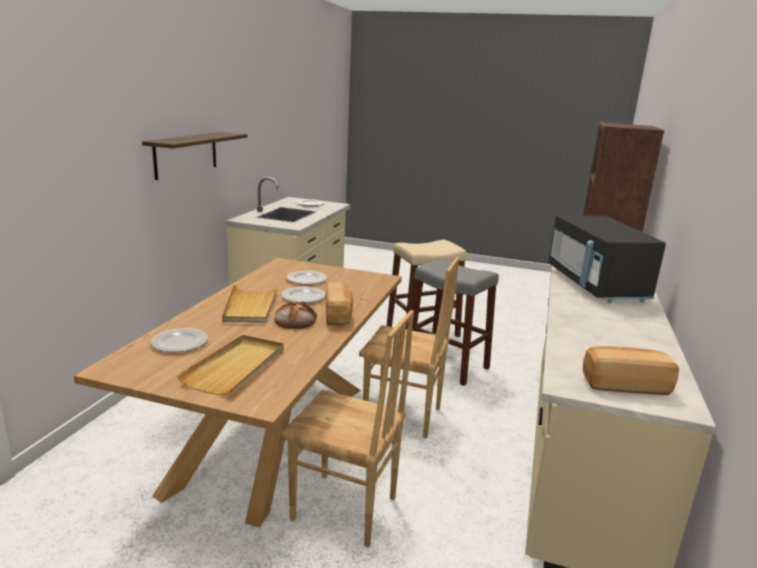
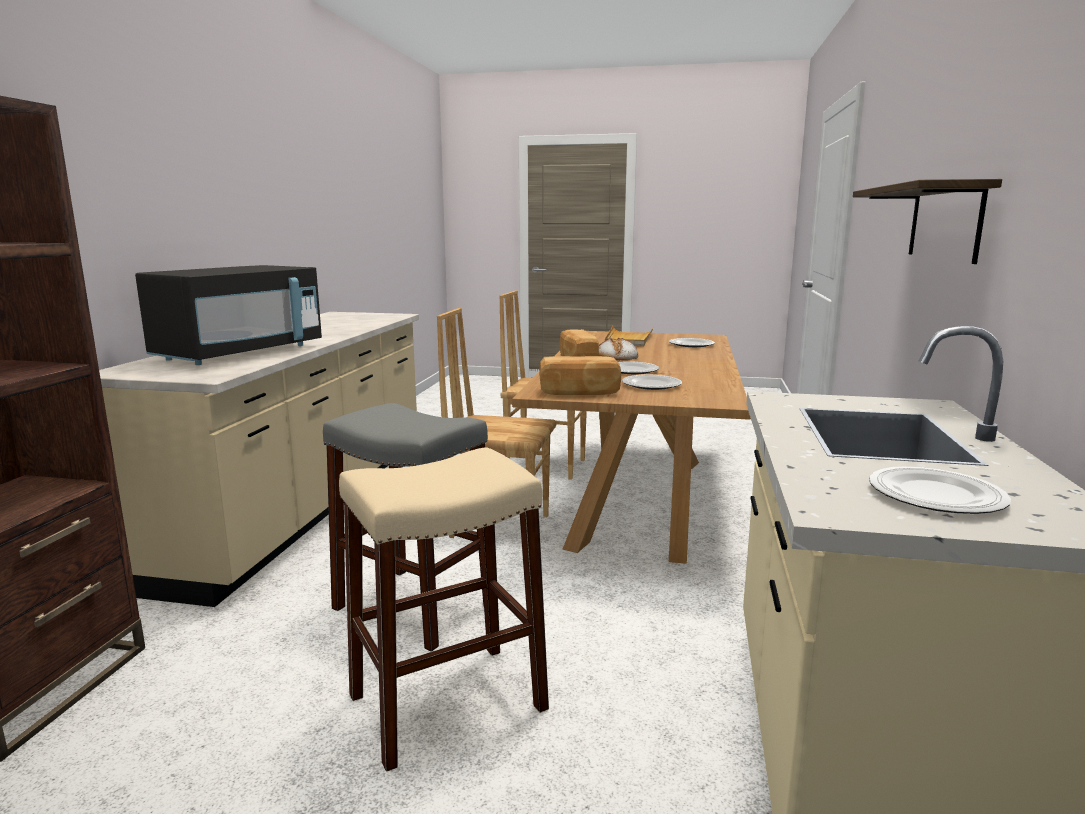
camera: 175 degrees right, 5 degrees down
beige tray [222,284,279,323] -> none
black microwave [548,215,666,303] -> black microwave turned 45 degrees clockwise [135,265,322,365]
bread [583,346,679,395] -> bread moved to [539,356,621,395]

